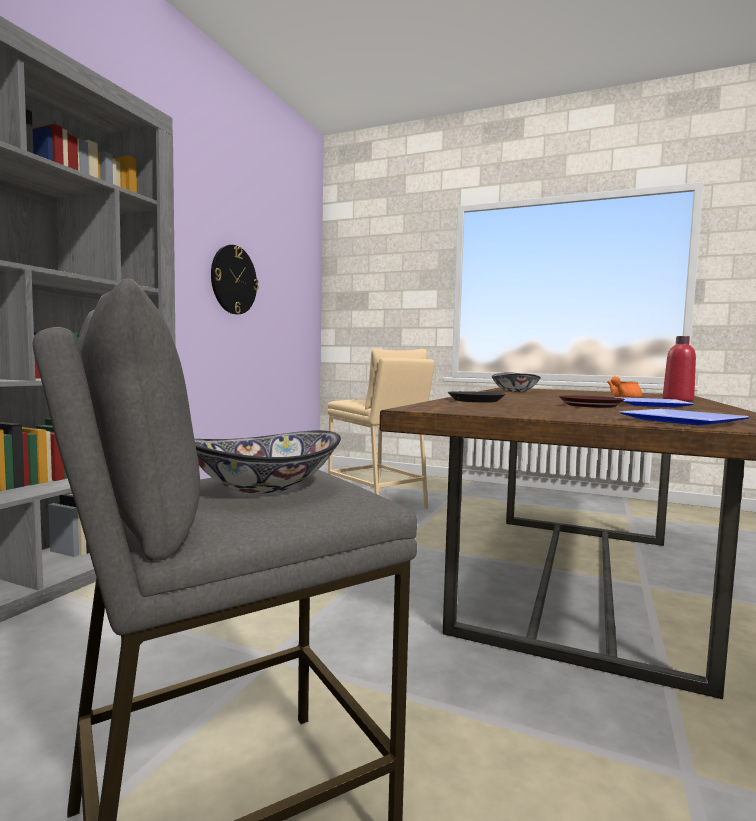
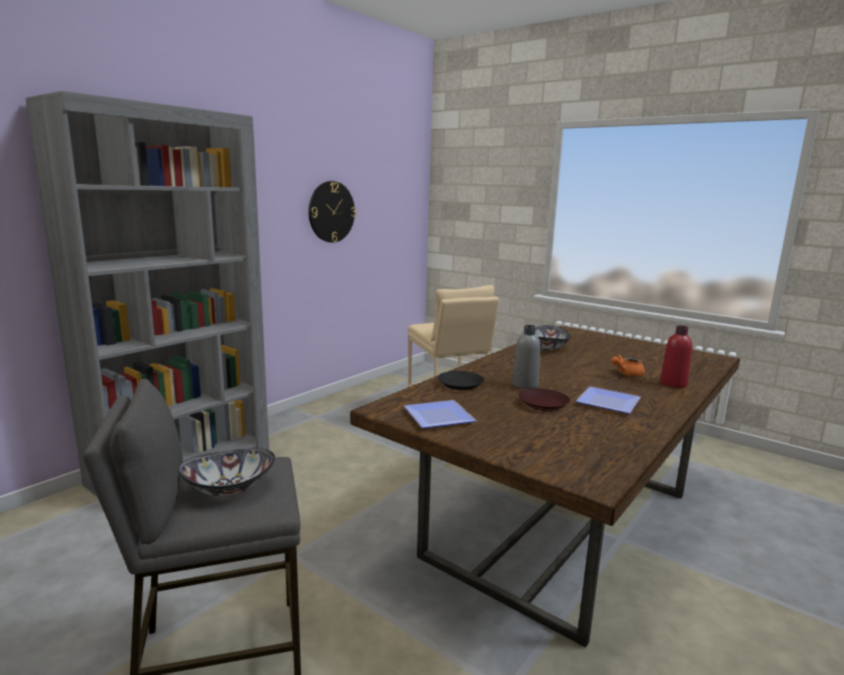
camera: 15 degrees right, 10 degrees up
plate [619,409,750,425] -> plate moved to [404,400,477,428]
none -> grey bottle [512,325,541,389]

